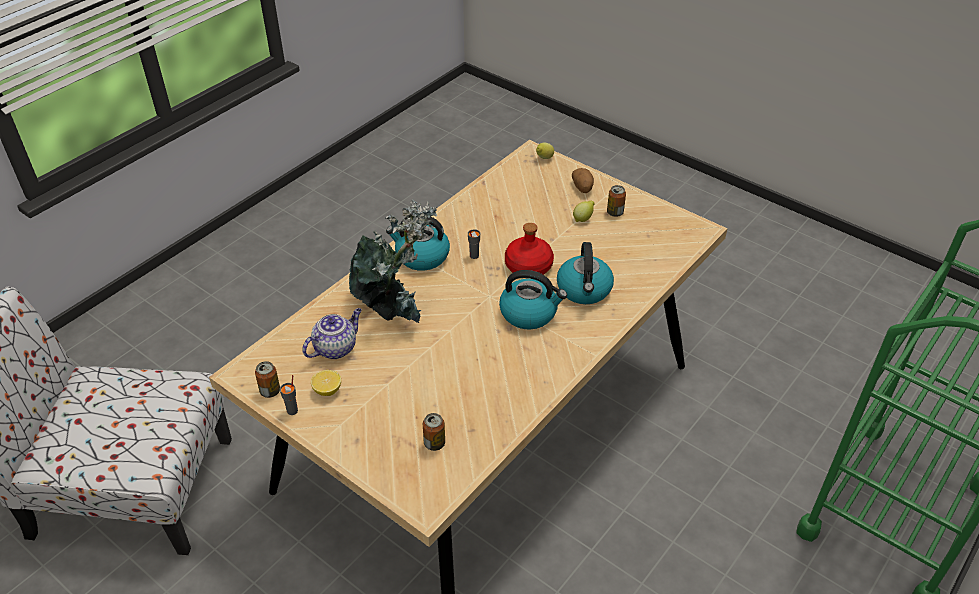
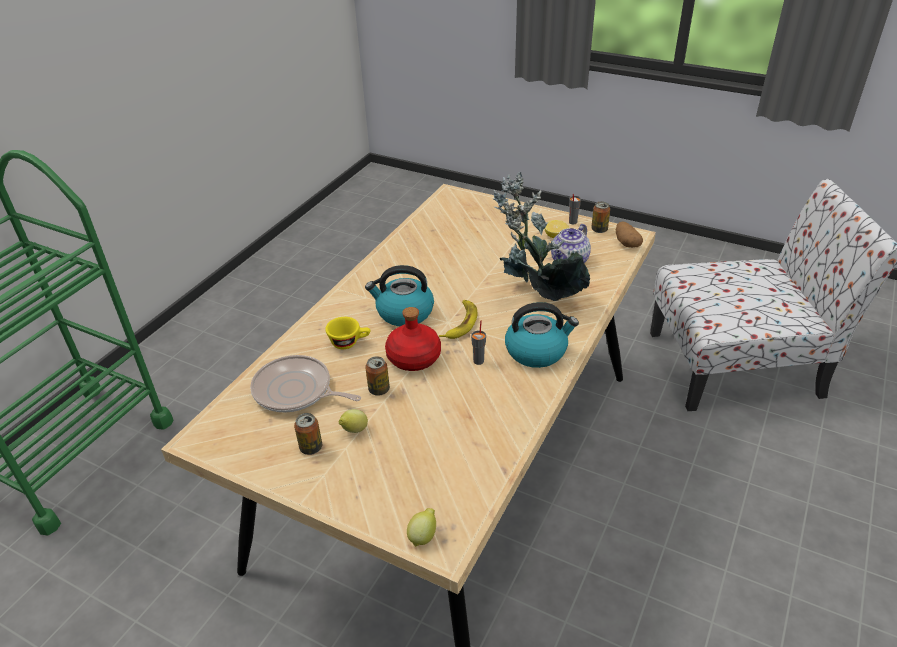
camera: 170 degrees right, 5 degrees down
can [423,413,445,451] -> can moved to [365,356,390,396]
kettle [557,242,614,304] -> yellow cup [325,317,370,349]
potato [572,168,594,193] -> potato moved to [616,221,643,248]
none -> frying pan [250,355,361,413]
none -> banana [439,300,477,339]

